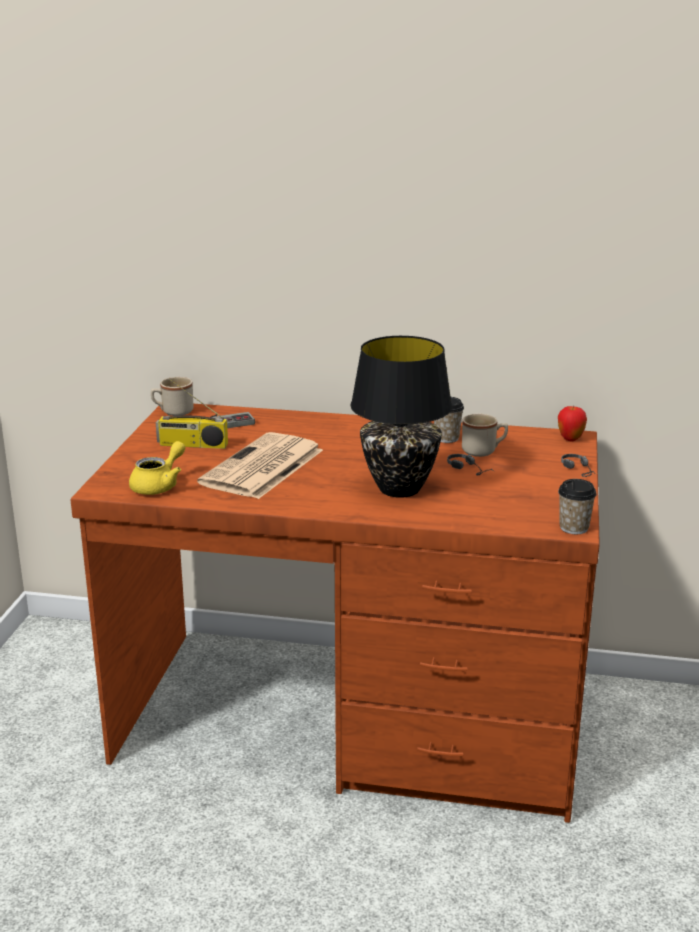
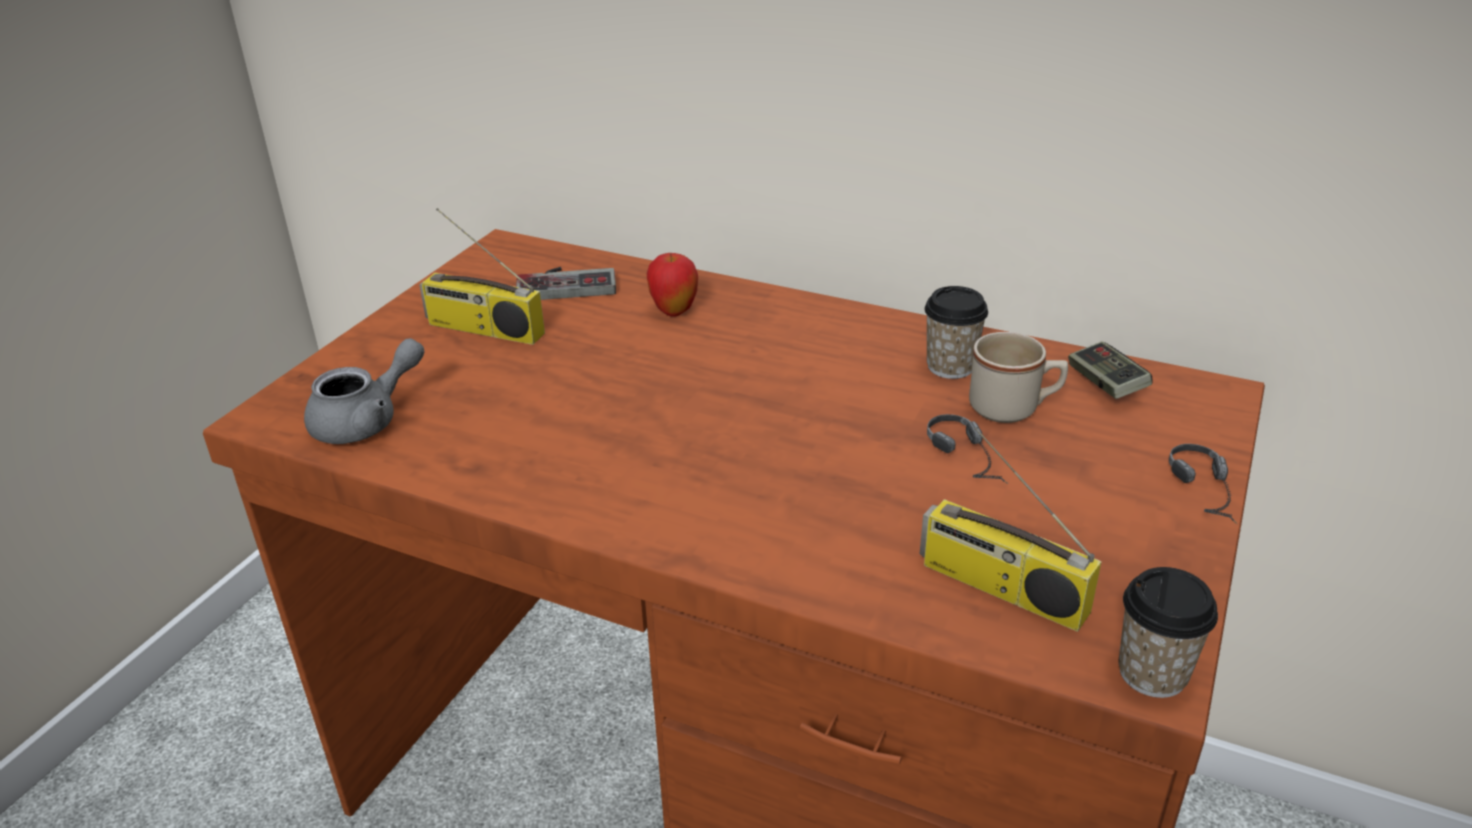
camera: 15 degrees right, 10 degrees up
yellow teapot [129,441,185,495] -> grey teapot [304,338,424,444]
beige mug [151,377,193,416] -> none
newspaper [197,432,323,499] -> none
black table lamp [350,336,452,498] -> none
apple [558,405,587,441] -> apple moved to [647,253,698,317]
none -> radio [920,427,1101,631]
none -> game controller [1068,341,1153,399]

